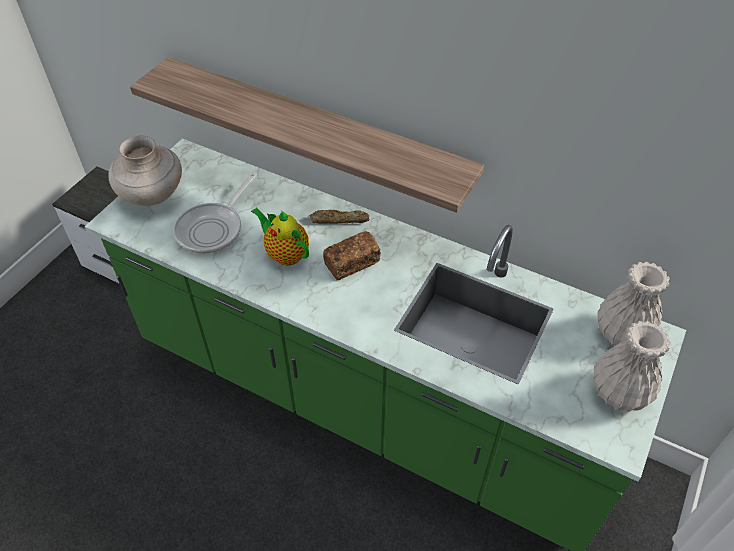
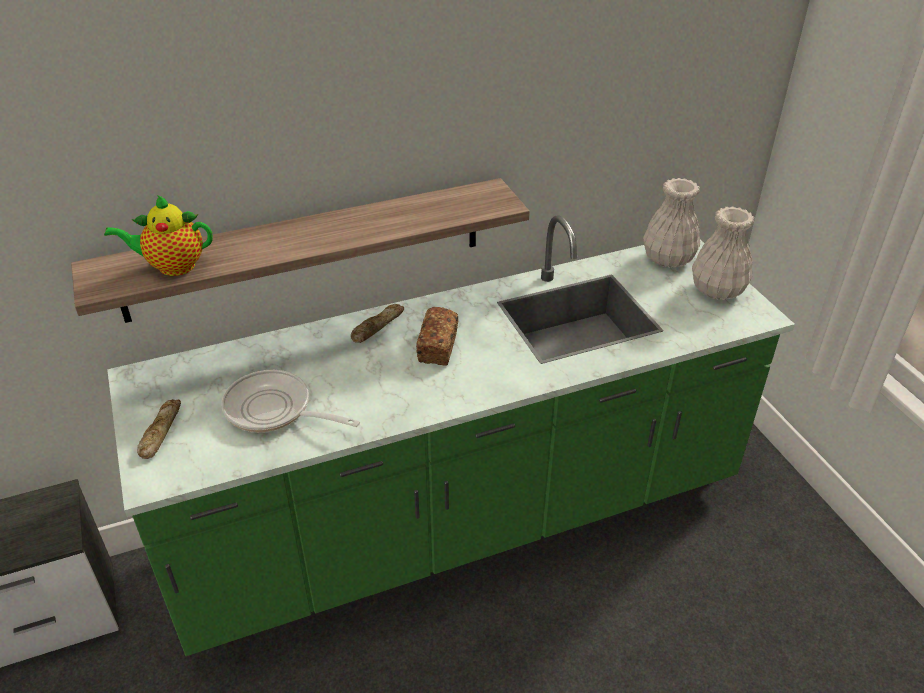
camera: 50 degrees left, 10 degrees down
beige vase [108,135,182,206] -> bread [137,399,181,459]
frying pan [173,172,257,254] -> frying pan turned 135 degrees clockwise [221,370,360,432]
teapot [251,208,309,266] -> teapot moved to [104,195,213,276]

